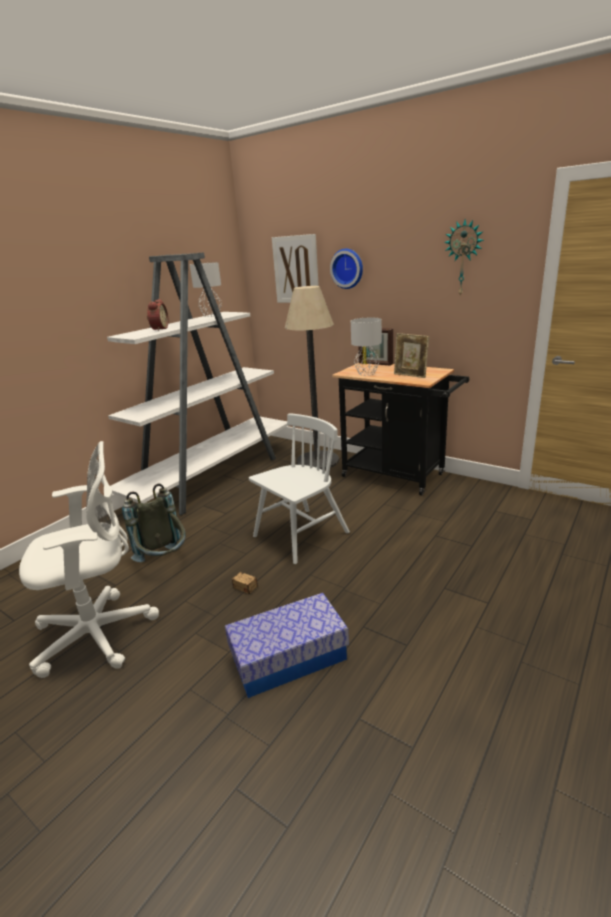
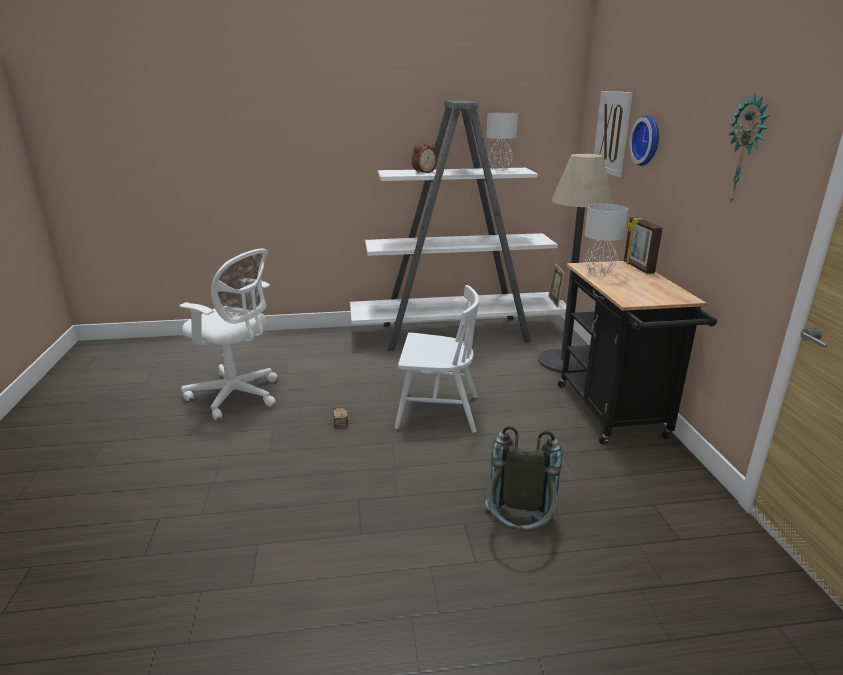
camera: 45 degrees right, 0 degrees up
grey backpack [122,484,186,562] -> grey backpack moved to [485,426,562,531]
storage box [225,593,349,698] -> none
picture frame [394,333,429,378] -> picture frame moved to [548,263,565,307]

